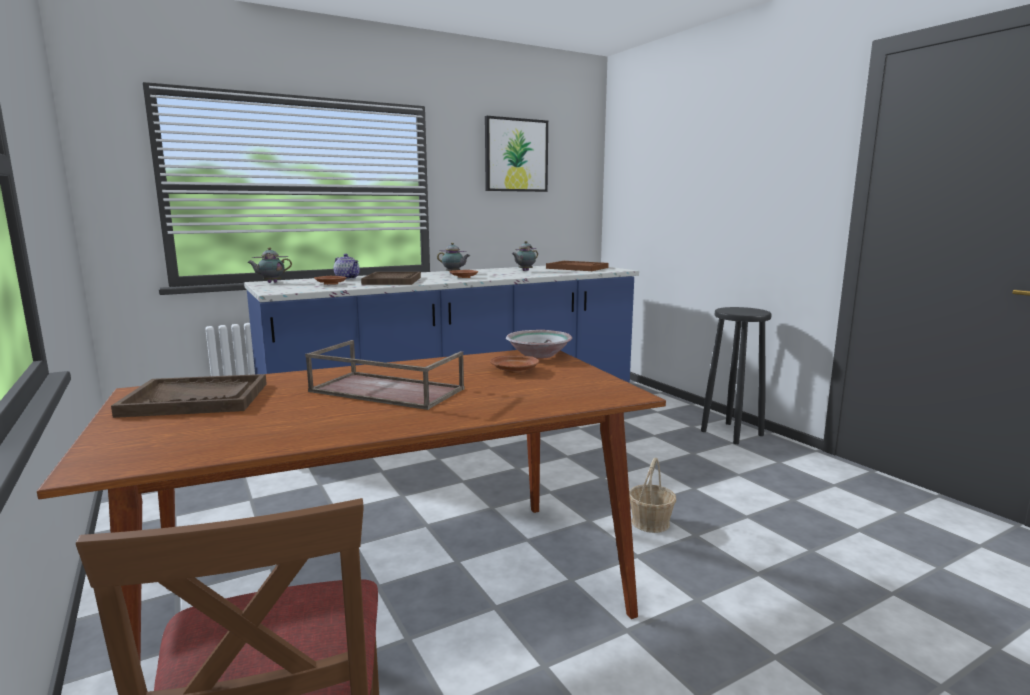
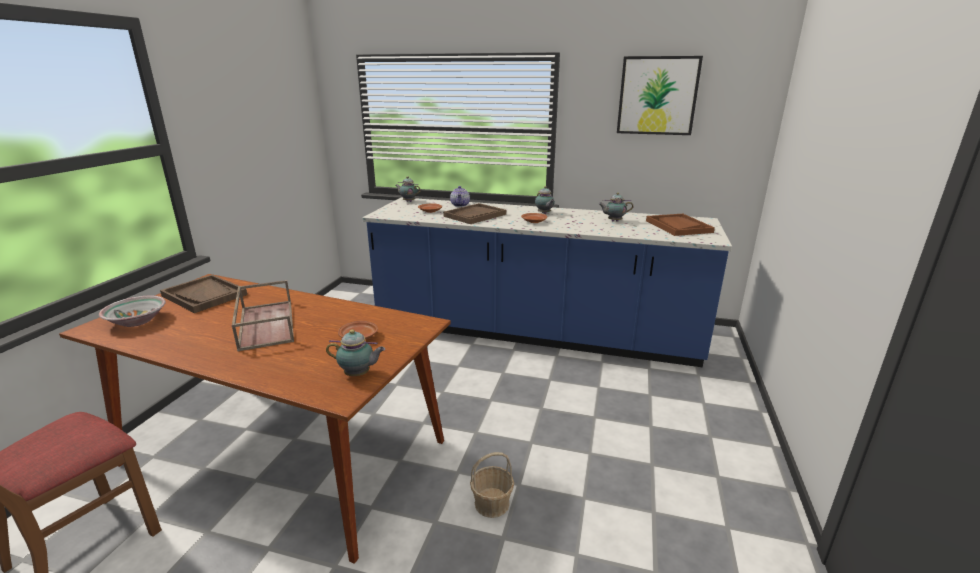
camera: 45 degrees right, 10 degrees up
bowl [506,330,572,359] -> bowl moved to [99,296,166,327]
black stool [701,307,772,444] -> none
none -> teapot [326,329,385,376]

